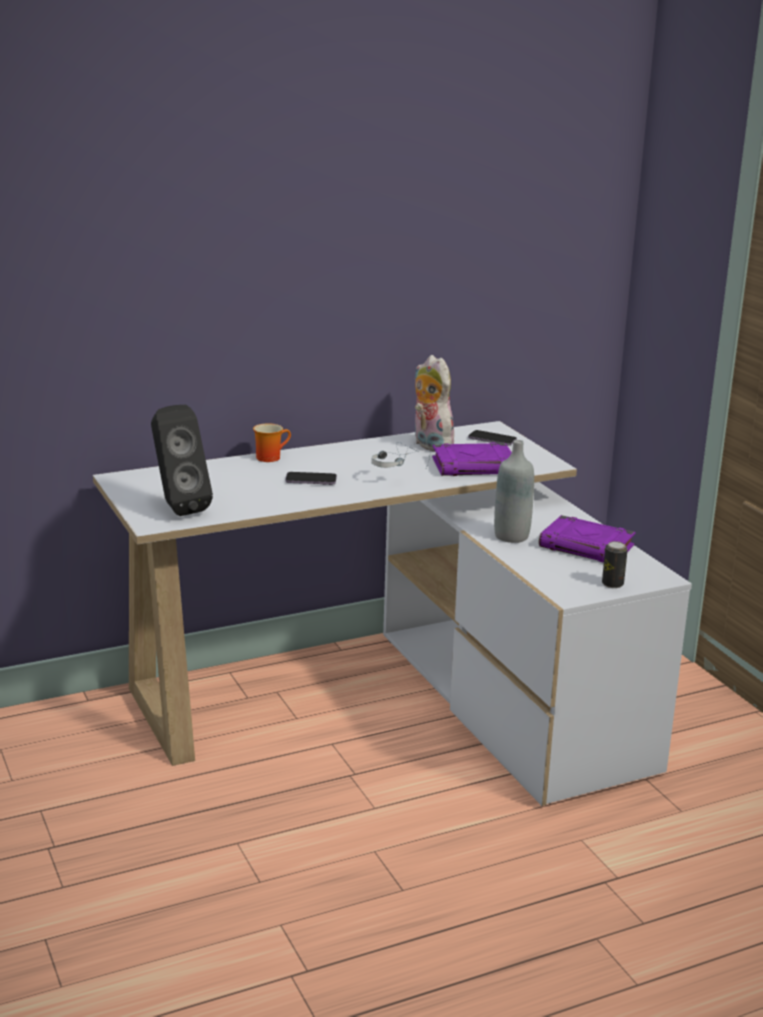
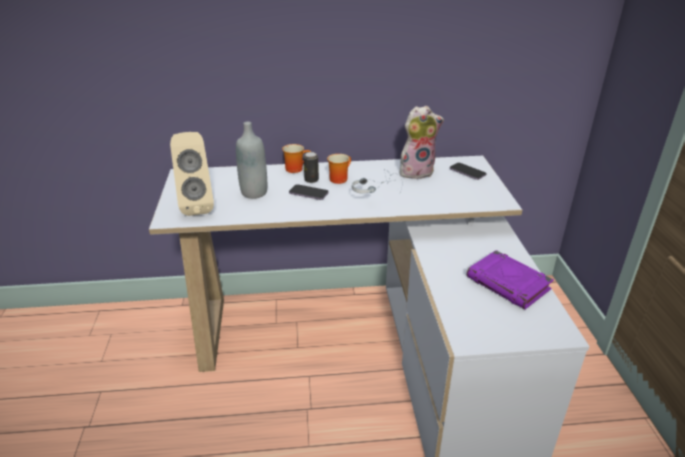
camera: 20 degrees right, 10 degrees up
black speaker [151,405,213,516] -> beige speaker [170,132,214,216]
plush toy [415,355,454,452] -> plush toy turned 90 degrees clockwise [400,106,444,179]
purple book [432,442,512,476] -> none
grey bottle [494,440,534,543] -> grey bottle moved to [236,121,267,199]
can [602,541,628,588] -> can moved to [303,152,319,183]
none -> mug [327,154,351,184]

